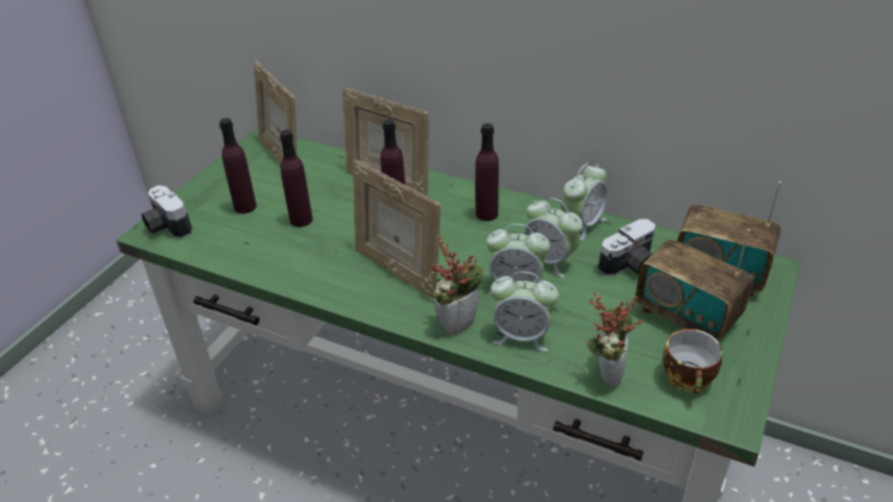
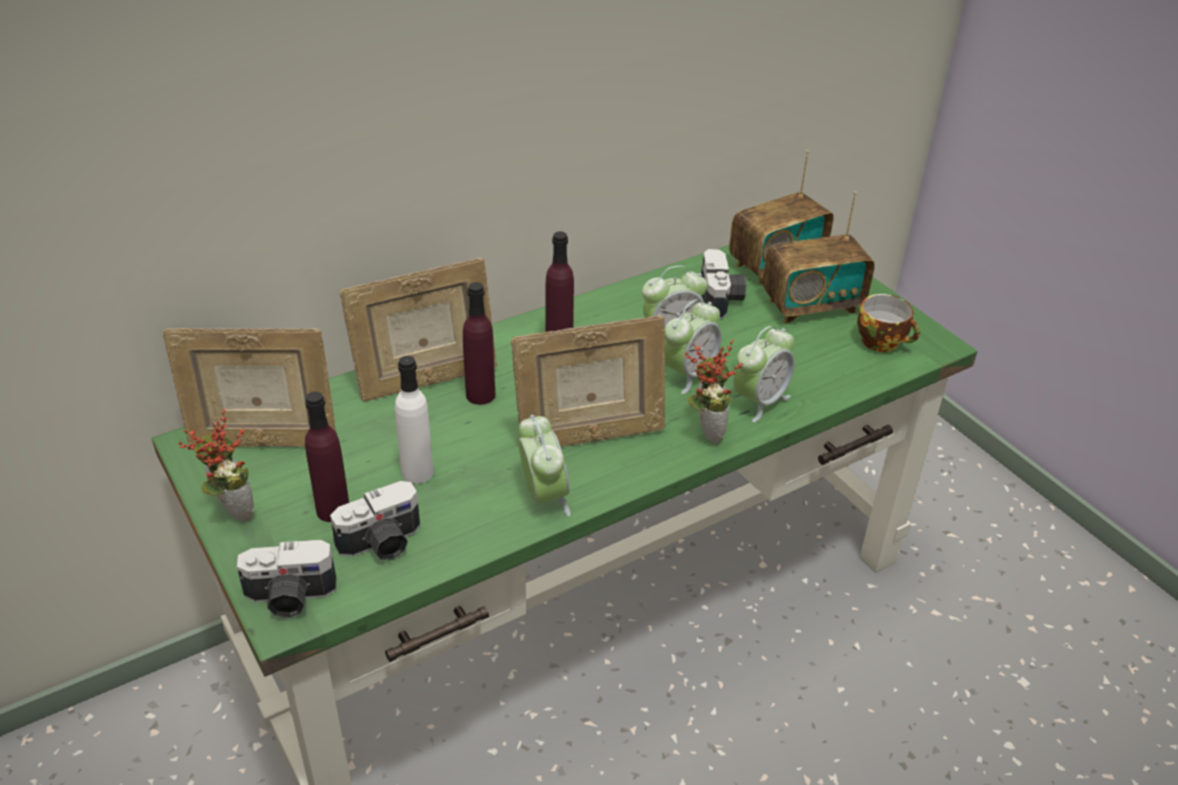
camera: 60 degrees left, 0 degrees up
purple bottle [280,130,313,227] -> white bottle [395,356,434,484]
alarm clock [561,163,608,241] -> alarm clock moved to [518,415,571,516]
potted plant [586,292,643,388] -> potted plant moved to [178,409,254,520]
none -> camera [330,481,420,560]

